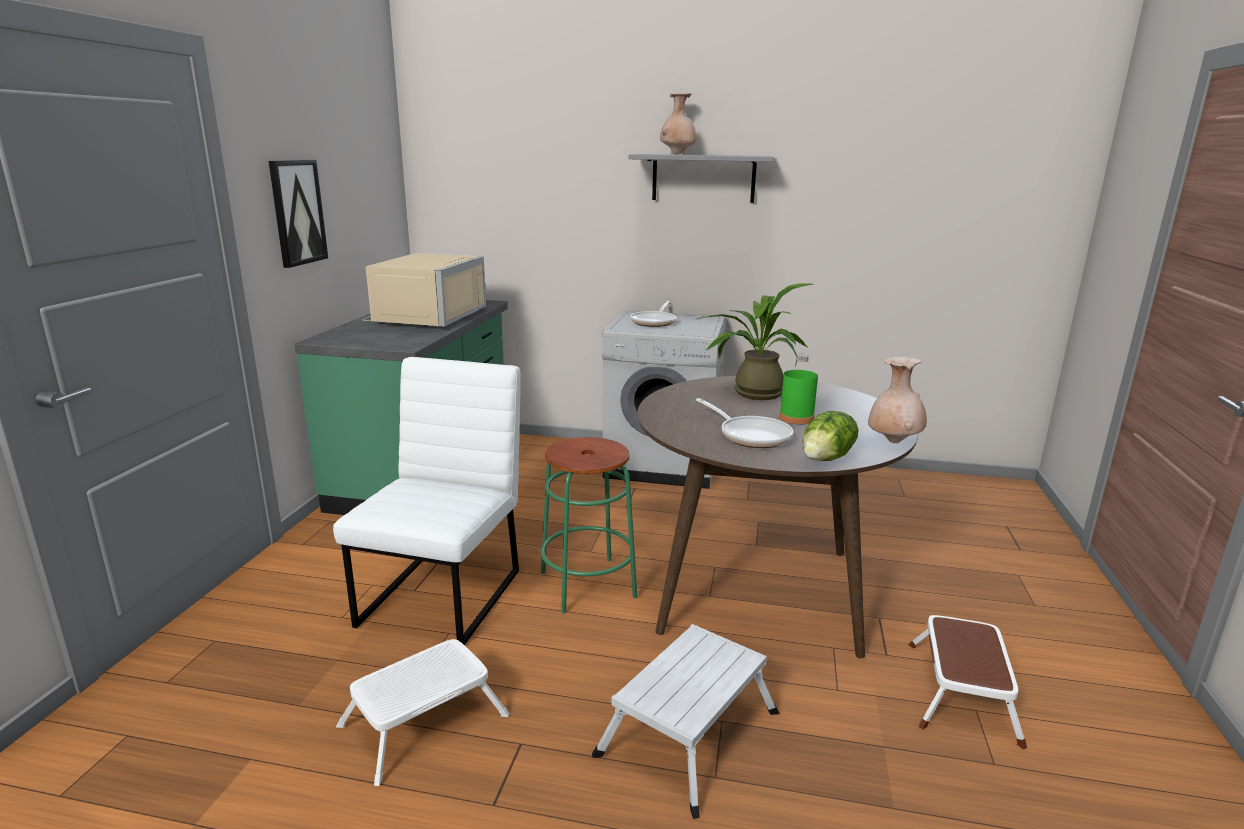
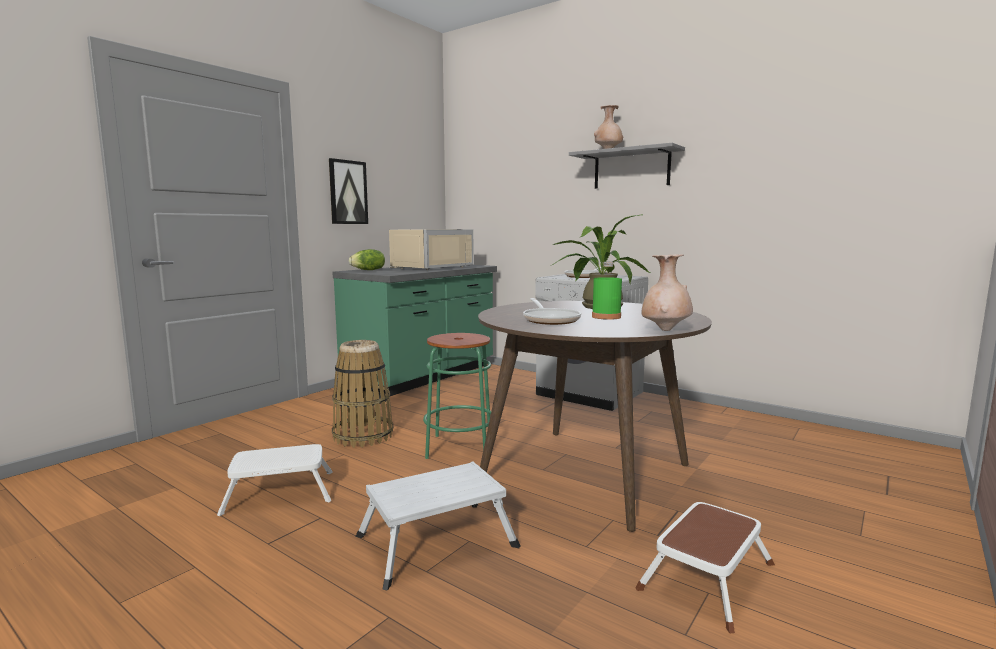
camera: 25 degrees right, 10 degrees down
white chair [333,357,521,645] -> basket [332,340,393,447]
lettuce [803,411,859,461] -> lettuce moved to [349,249,385,270]

